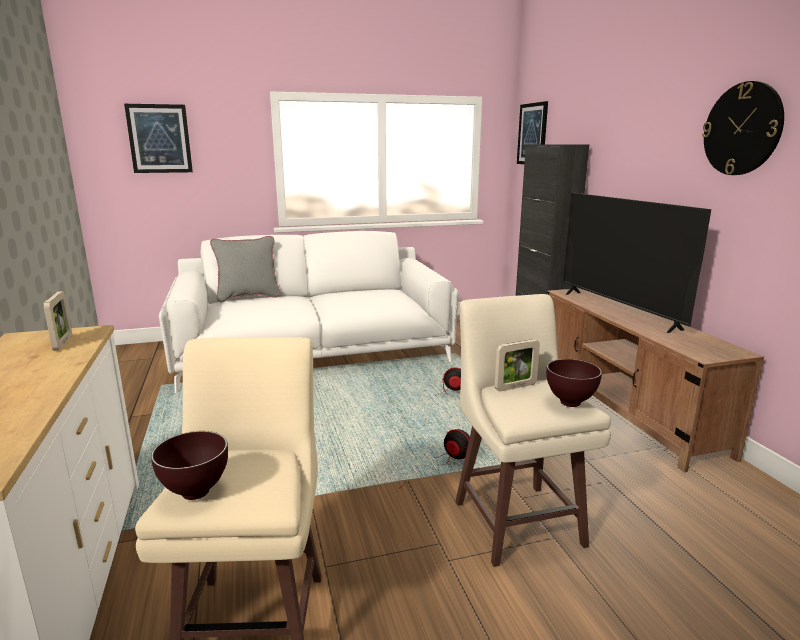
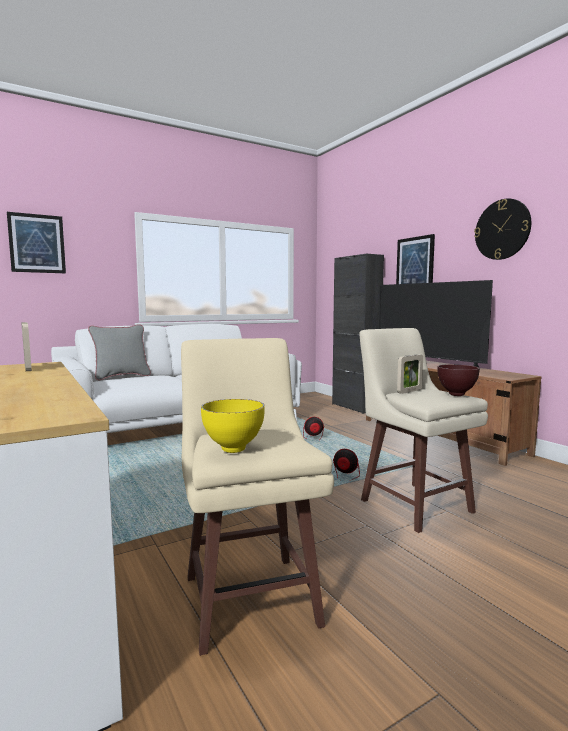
camera: 15 degrees left, 10 degrees down
brown bowl [151,431,228,500] -> yellow bowl [201,399,265,453]
picture [517,101,548,164] -> picture moved to [396,234,435,284]

